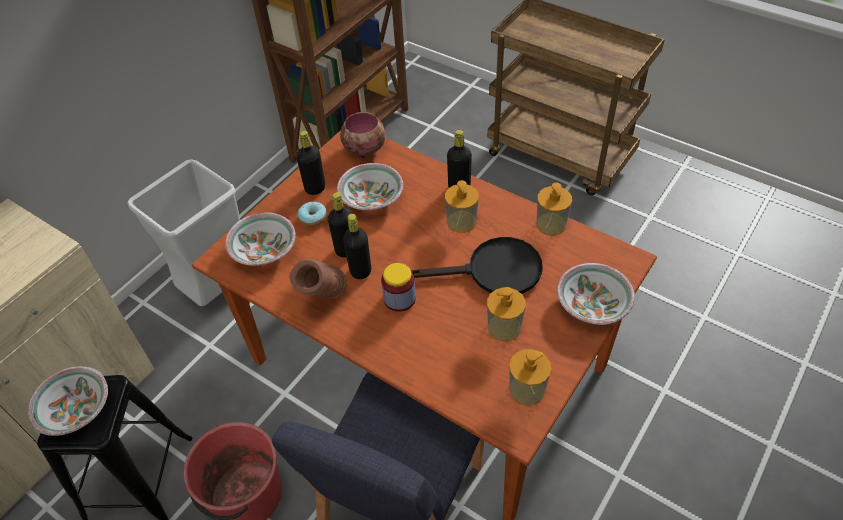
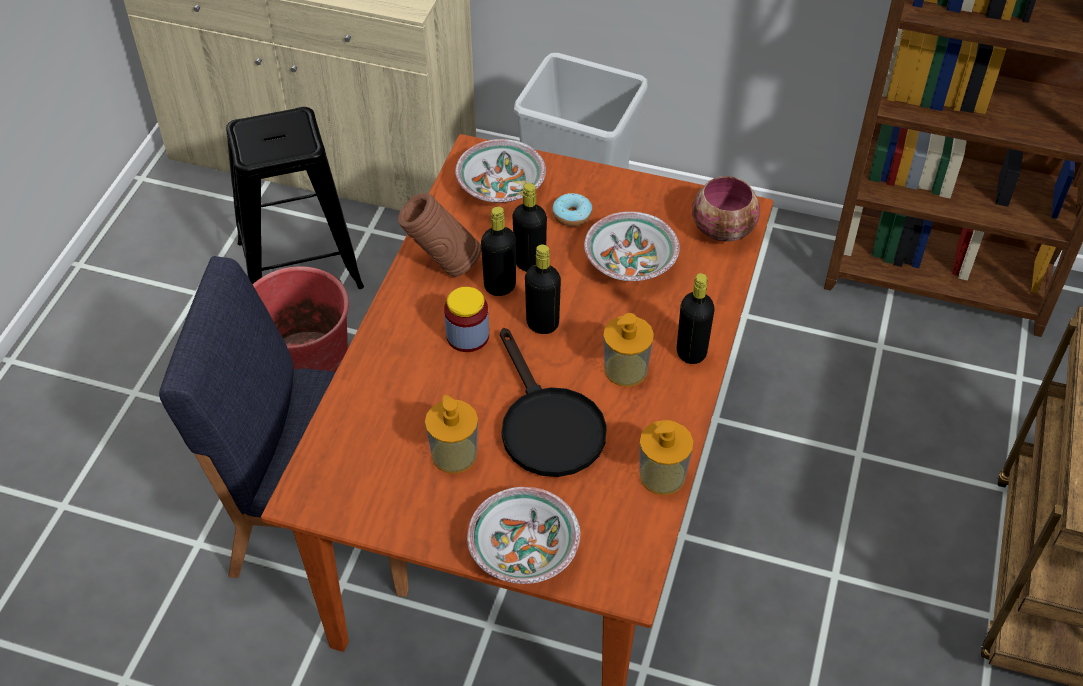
camera: 70 degrees right, 0 degrees up
bowl [28,366,108,436] -> none
black bottle [297,131,325,195] -> black bottle moved to [525,244,561,334]
soap dispenser [509,349,551,406] -> none

